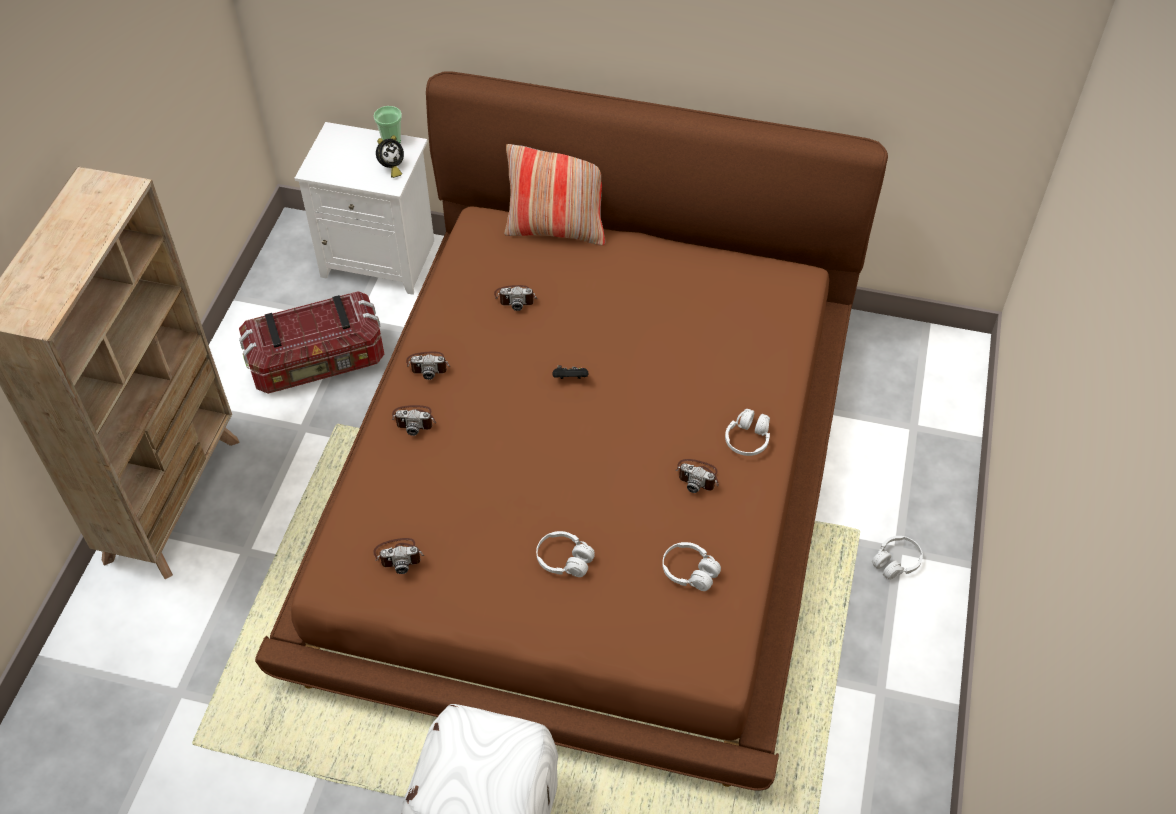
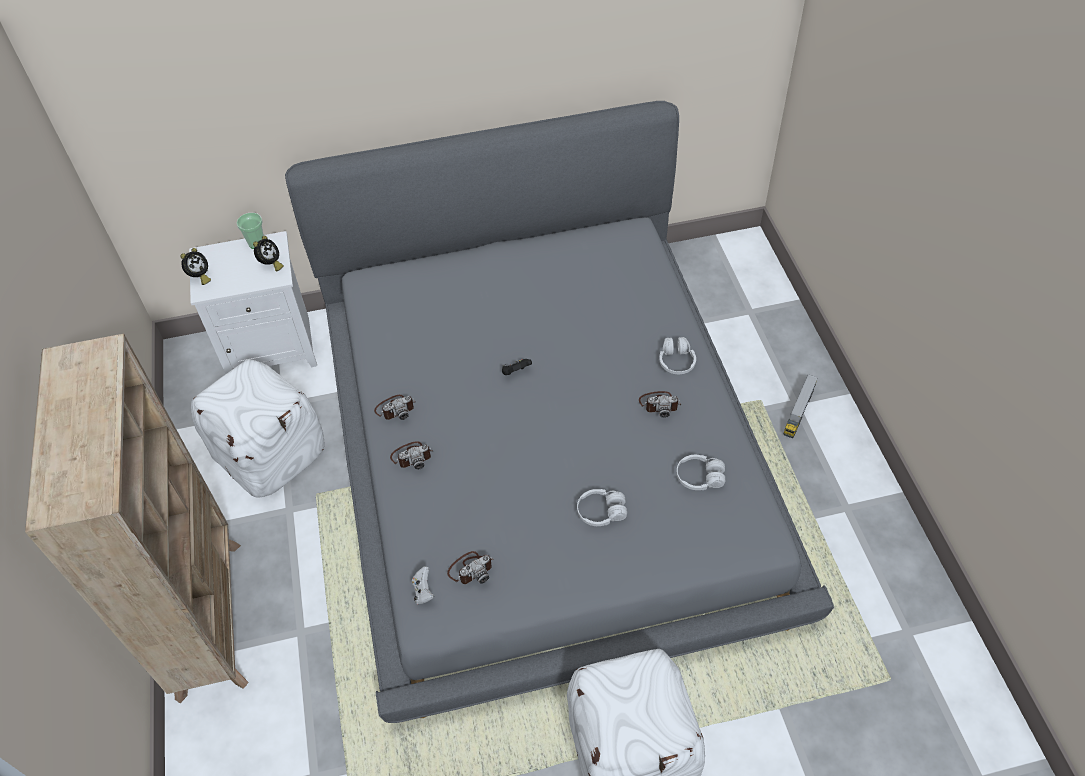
camera: 25 degrees left, 0 degrees up
storage box [239,291,384,394] -> white ottoman [191,359,325,497]
brown bed [255,71,888,791] -> grey bed [285,101,834,723]
camera [494,285,537,311] -> none
pillow [504,144,605,245] -> none
white headphones [872,536,923,580] -> toy truck [784,374,818,438]
none -> alarm clock [180,248,211,285]
none -> white game controller [412,566,434,605]

